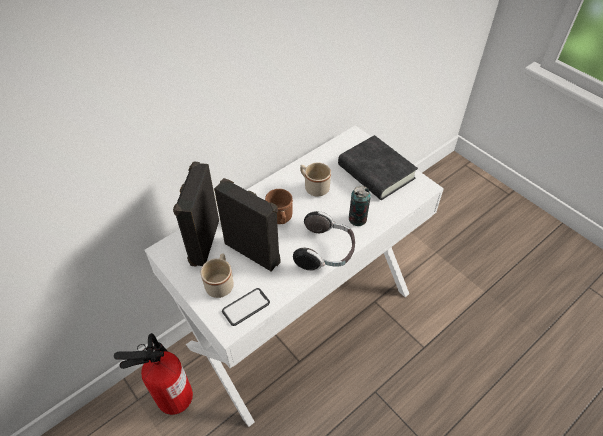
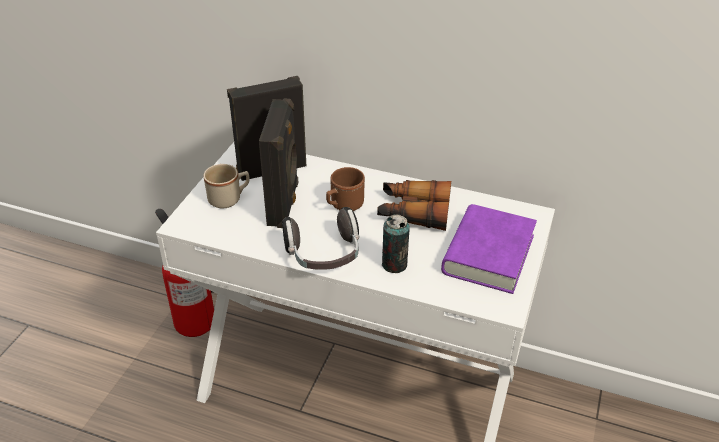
camera: 60 degrees right, 10 degrees down
phone [222,288,270,326] -> none
beige mug [300,163,331,197] -> binoculars [377,180,451,231]
black book [338,135,418,200] -> purple book [441,204,537,294]

